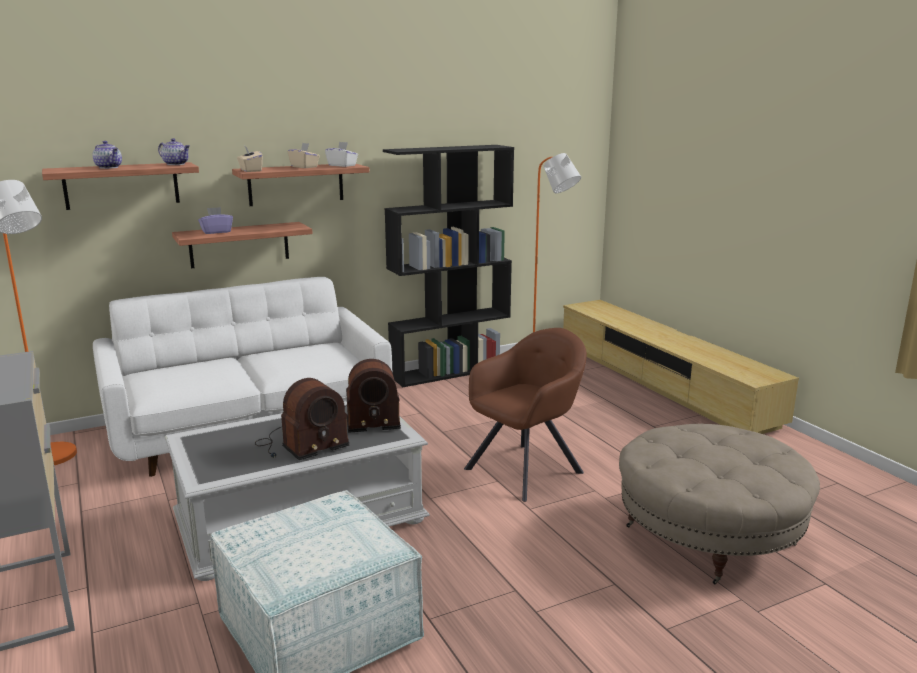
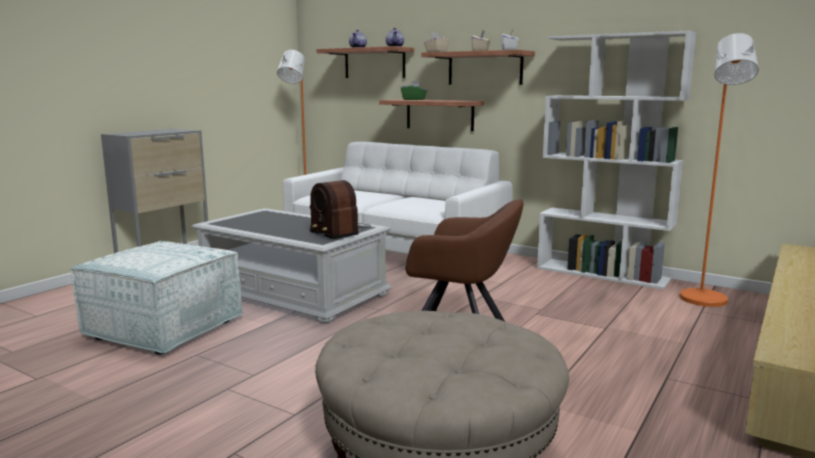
camera: 60 degrees right, 5 degrees down
purple tissue box [198,207,233,234] -> green tissue box [401,81,427,100]
radio [255,378,349,460] -> none
black bookcase [383,145,514,387] -> white bookcase [537,31,696,290]

